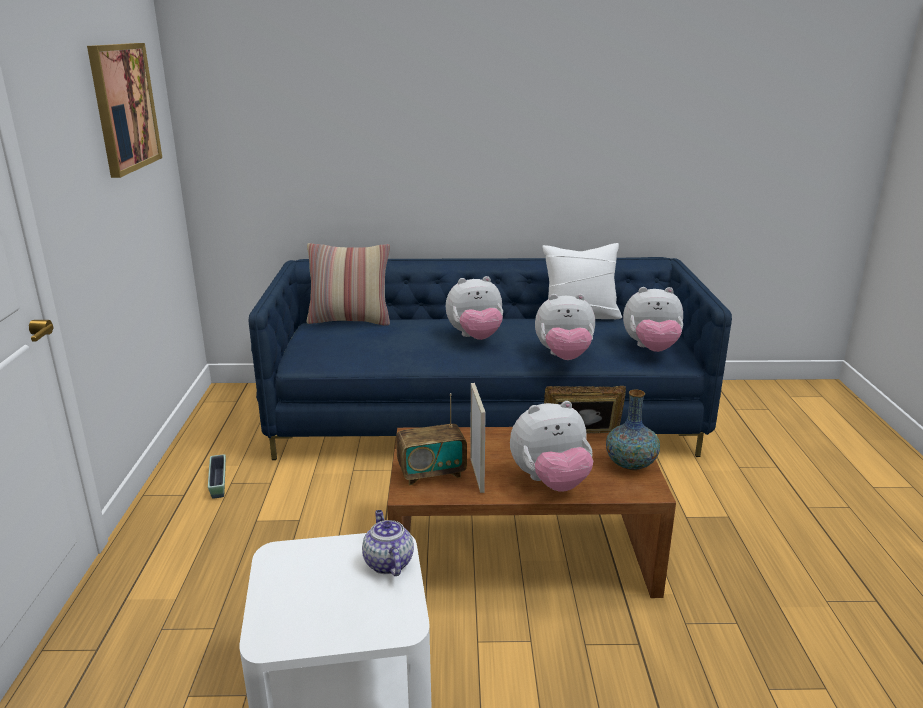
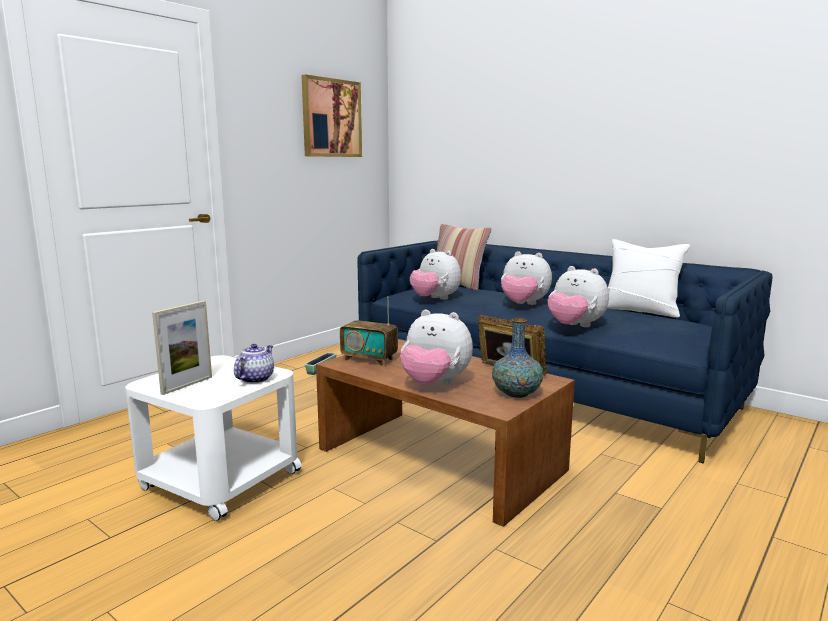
camera: 40 degrees right, 10 degrees down
picture frame [470,383,486,493] -> picture frame moved to [152,301,212,395]
plush toy [623,287,683,352] -> plush toy moved to [410,249,461,300]

